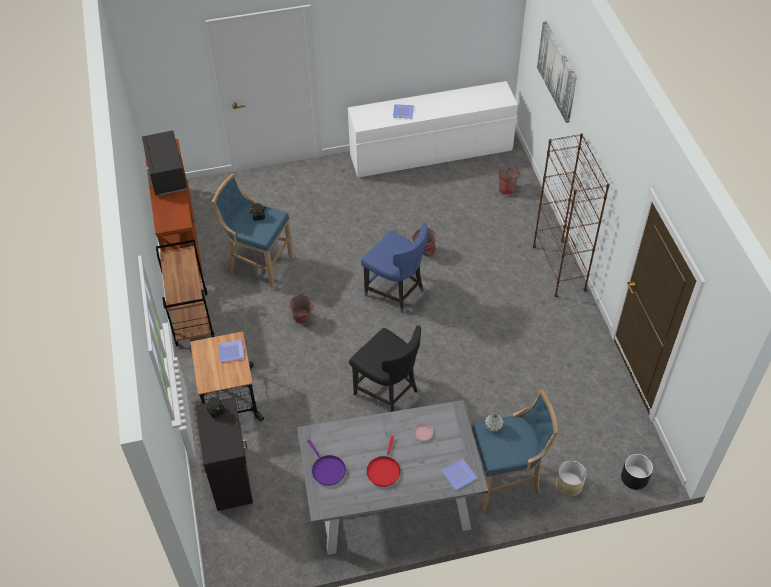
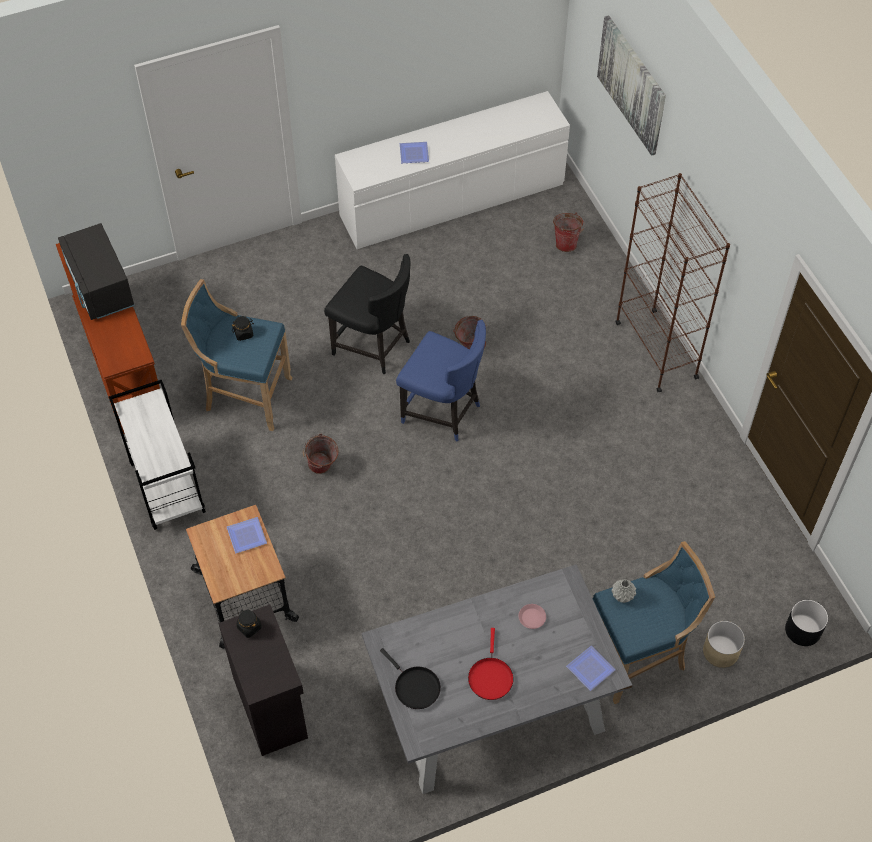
camera: 10 degrees left, 5 degrees up
brown cart [156,239,215,346] -> white cart [109,380,206,530]
purple frying pan [307,439,346,486] -> black frying pan [380,648,441,709]
black chair [349,325,421,412] -> black chair moved to [324,254,410,374]

